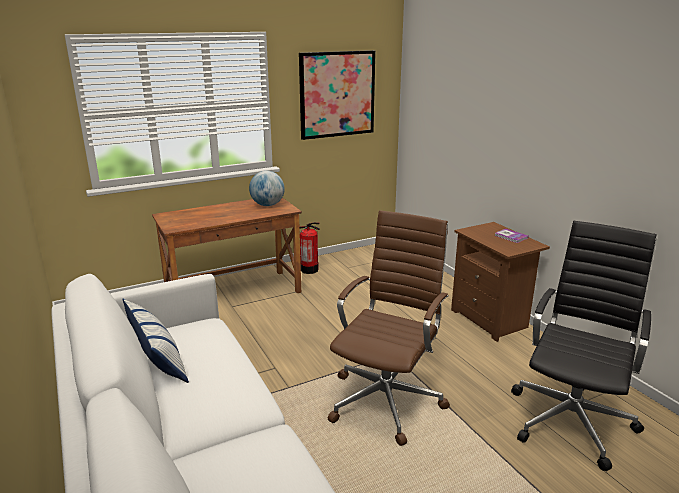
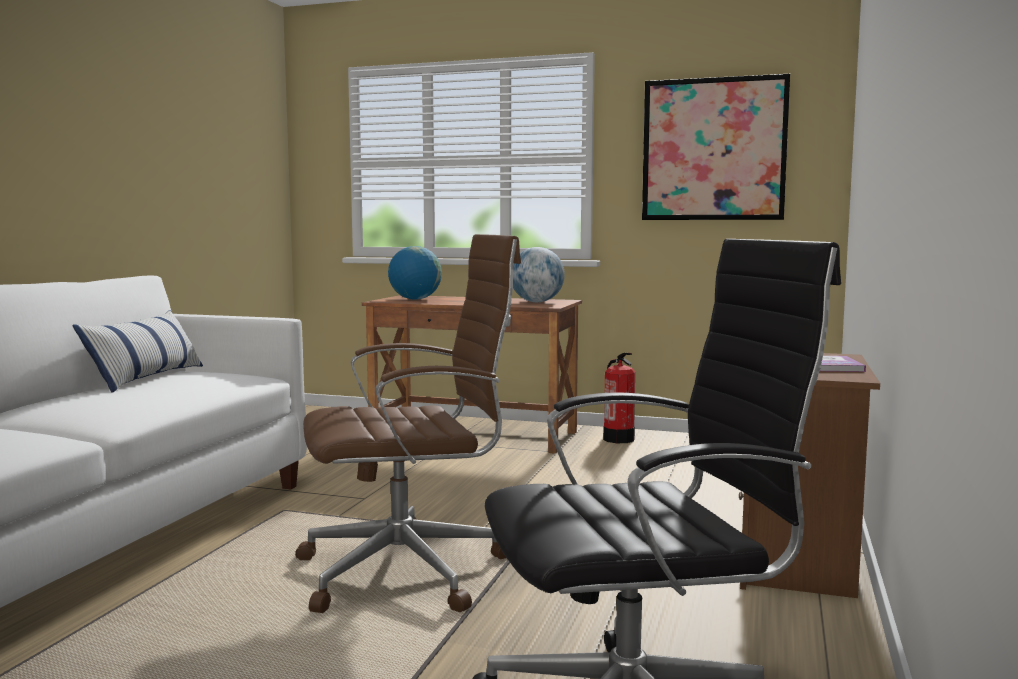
camera: 45 degrees right, 15 degrees down
none -> globe [388,246,442,300]

